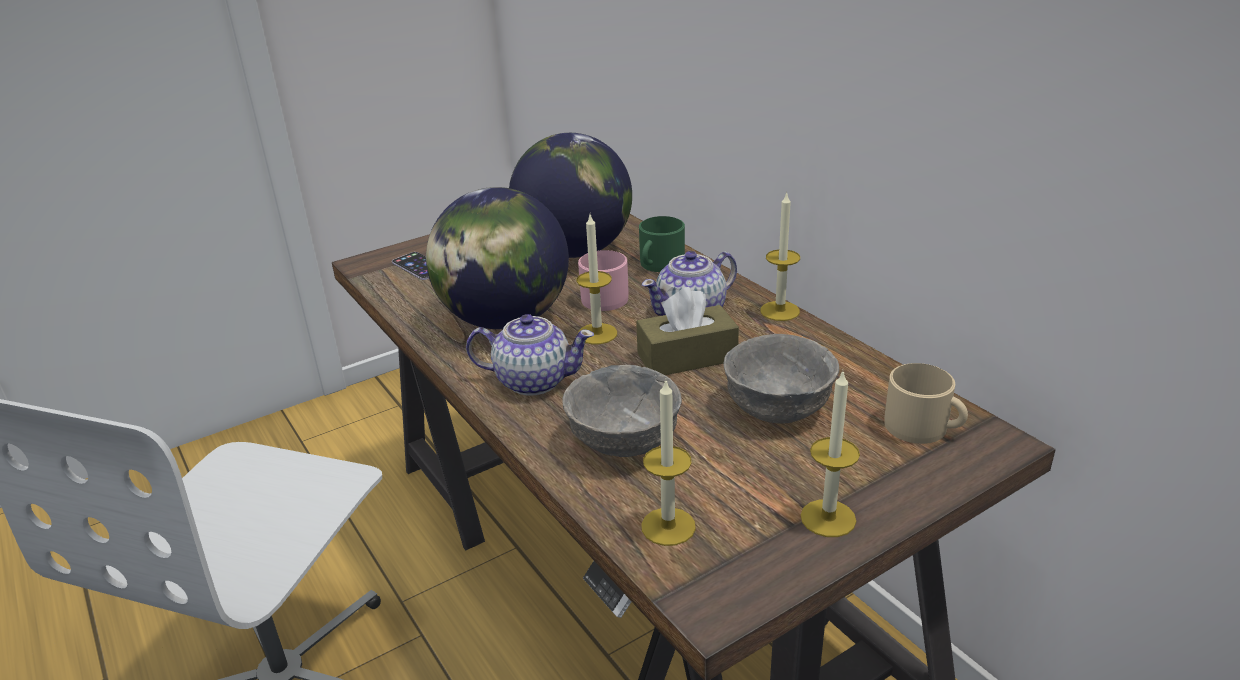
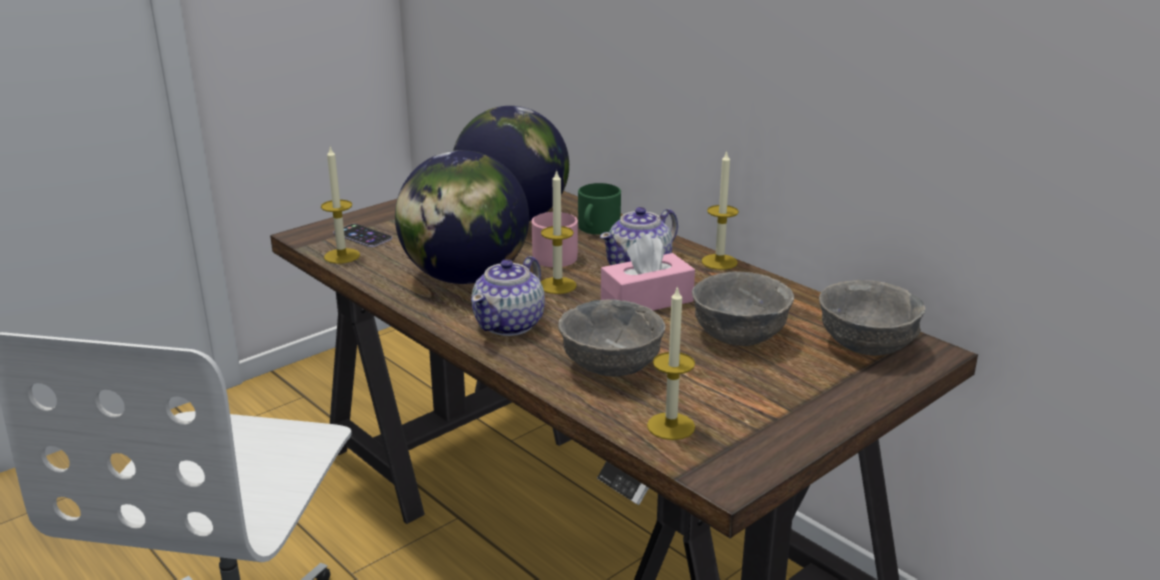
camera: 10 degrees left, 5 degrees down
teapot [466,314,594,396] -> teapot turned 120 degrees clockwise [471,256,545,336]
brown tissue box [636,287,739,375] -> pink tissue box [601,234,695,311]
candle [801,372,860,537] -> candle moved to [321,147,360,264]
beige mug [884,363,968,444] -> grey bowl [819,280,925,356]

